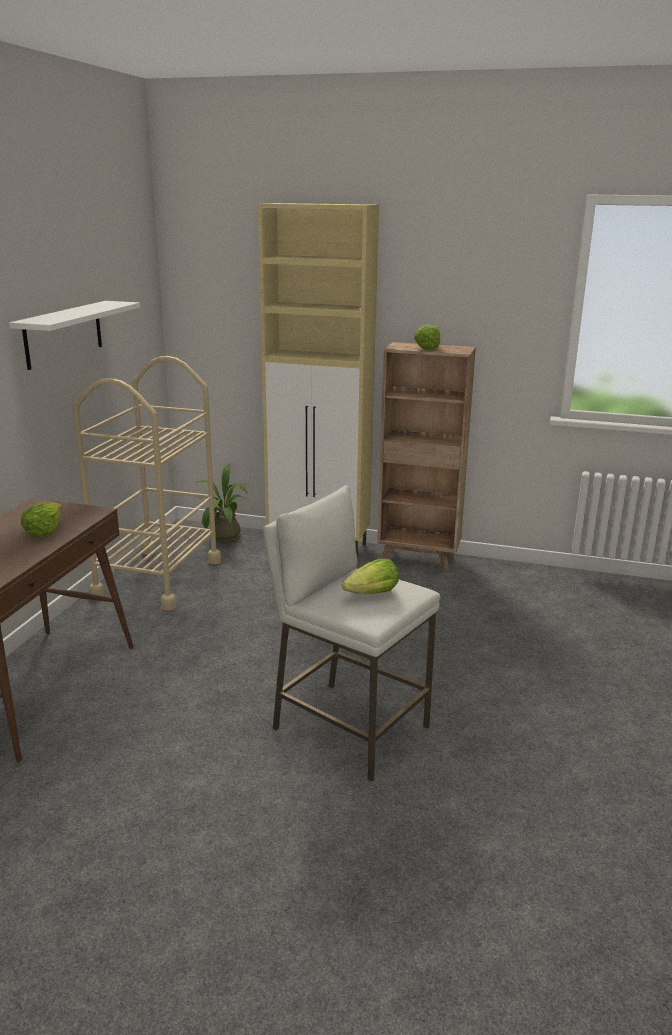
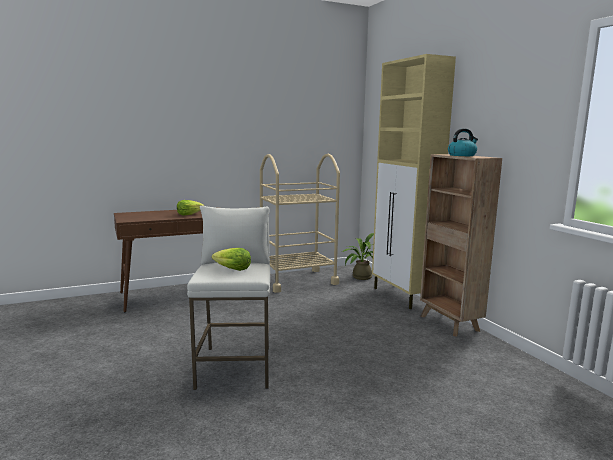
camera: 50 degrees right, 10 degrees down
white shelf [9,301,140,370] -> none
lettuce [414,324,440,350] -> kettle [448,128,478,156]

